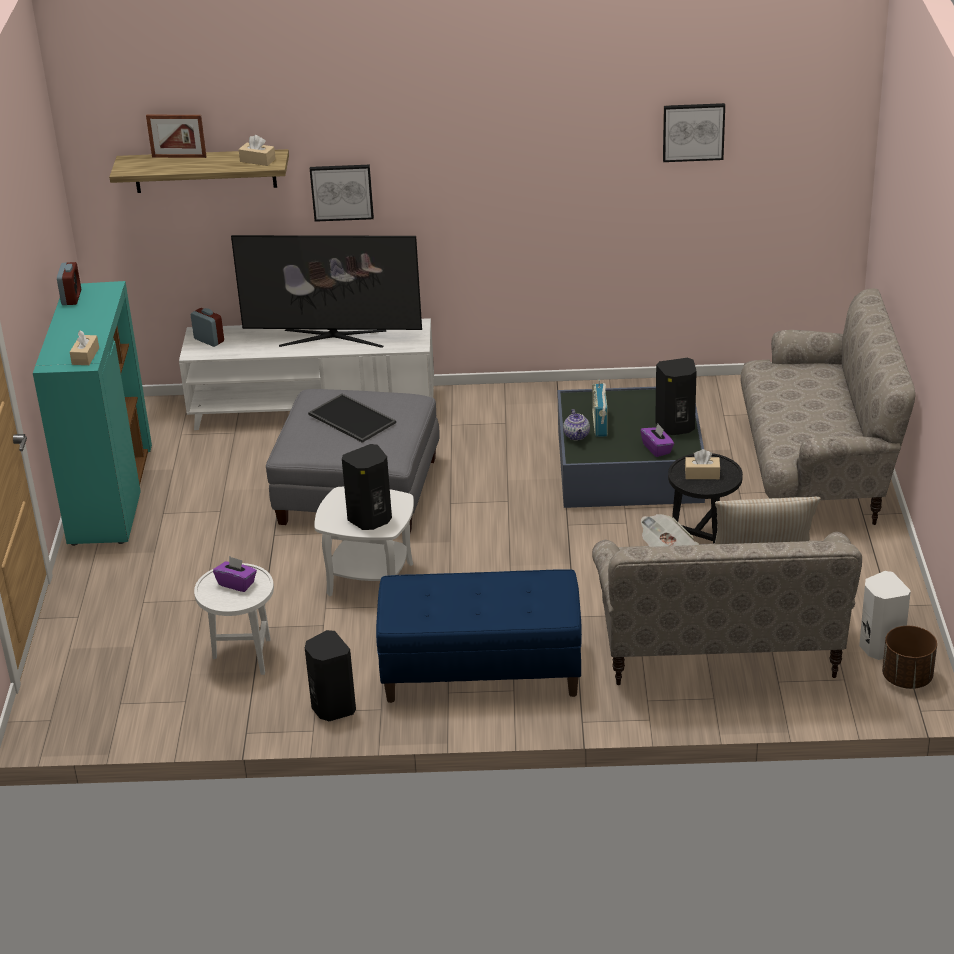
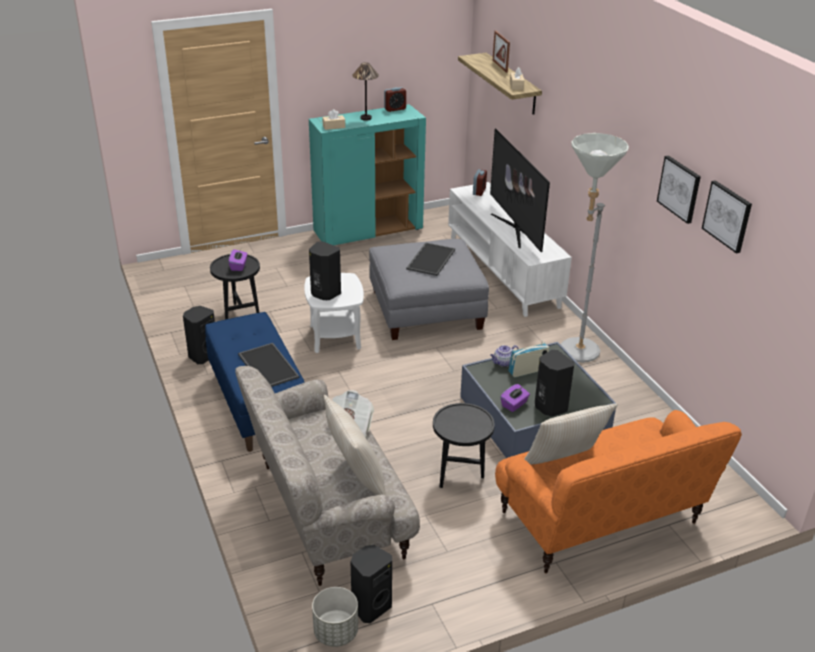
camera: 65 degrees right, 0 degrees up
white side table [194,563,274,675] -> black side table [210,254,260,320]
picture [310,165,374,222] -> picture moved to [657,155,701,224]
beige tissue box [685,449,720,479] -> none
beige sofa [740,288,916,525] -> orange sofa [495,410,742,573]
white speaker [859,571,911,660] -> black speaker [351,545,392,623]
brown planter [882,626,937,689] -> grey planter [312,587,358,647]
none -> tray [238,343,299,387]
none -> table lamp [352,62,379,121]
none -> beige pillow [524,404,618,465]
none -> grey floor lamp [561,133,629,363]

